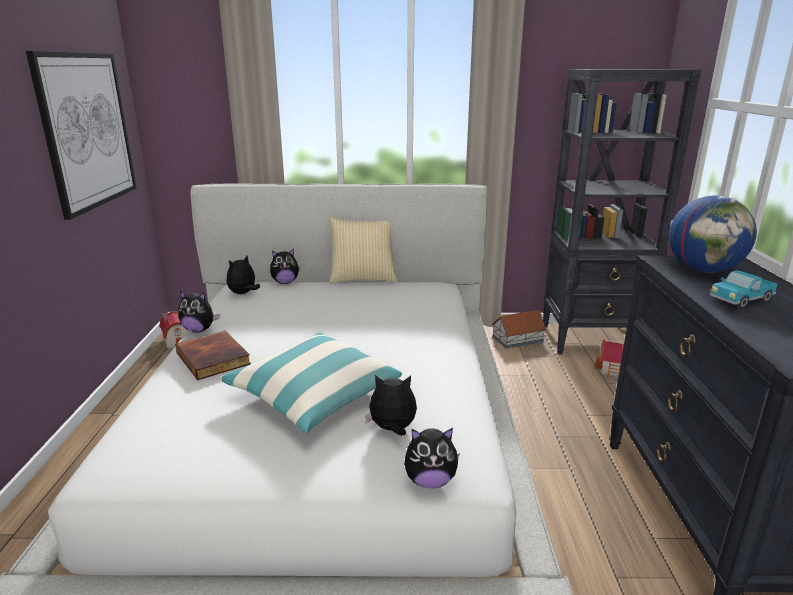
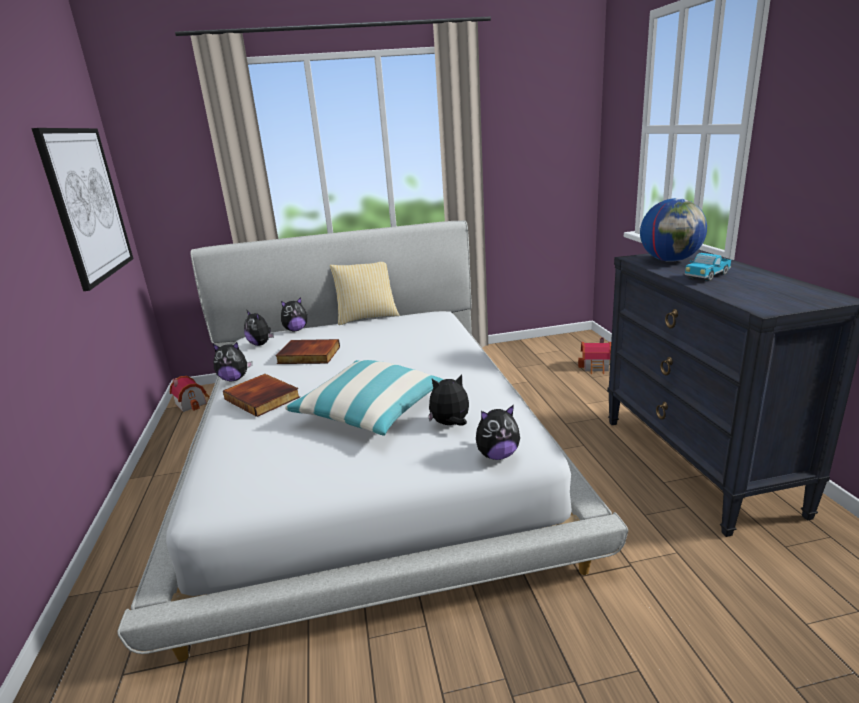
camera: 10 degrees left, 0 degrees up
plush toy [227,256,260,294] -> plush toy turned 75 degrees counterclockwise [244,311,274,346]
toy house [491,310,547,349] -> none
black bookcase [543,69,701,355] -> none
none -> book [276,339,340,364]

